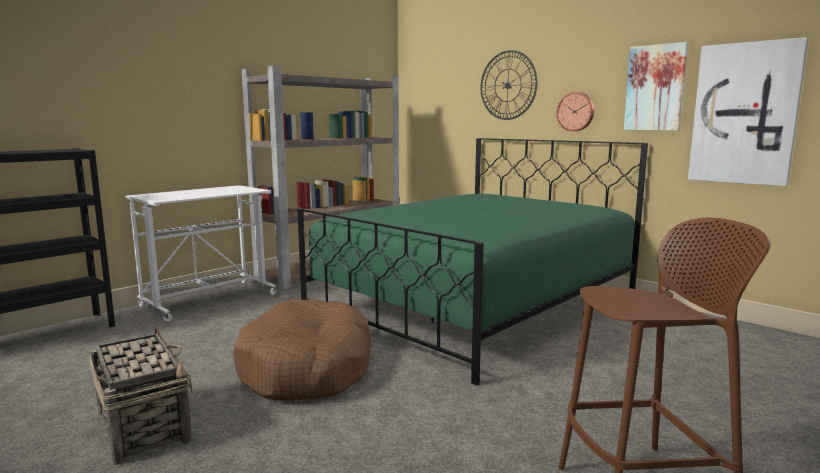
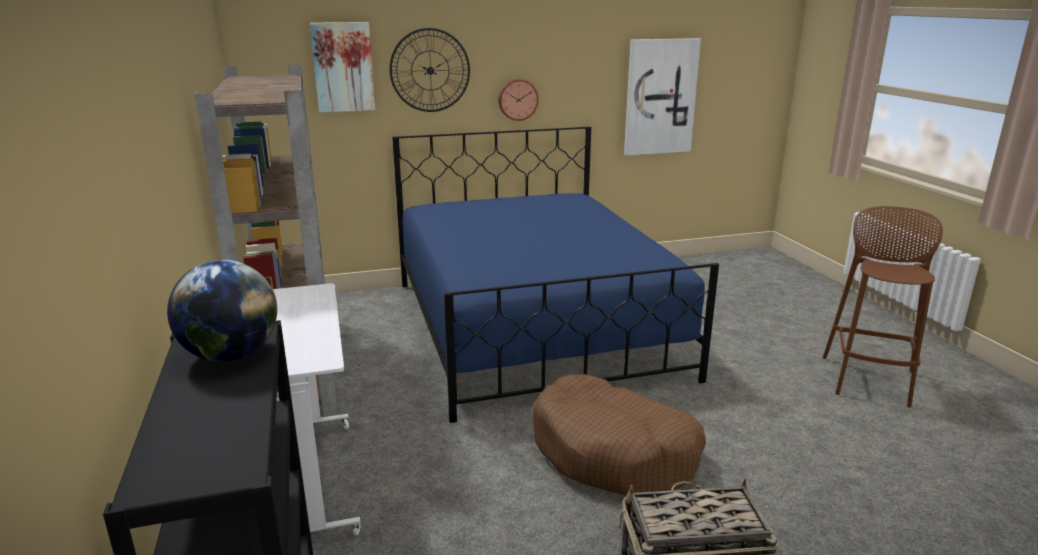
camera: 60 degrees left, 10 degrees up
green bed [297,138,648,386] -> blue bed [392,127,719,423]
picture [624,42,689,131] -> picture moved to [310,22,375,113]
none -> globe [167,260,277,362]

